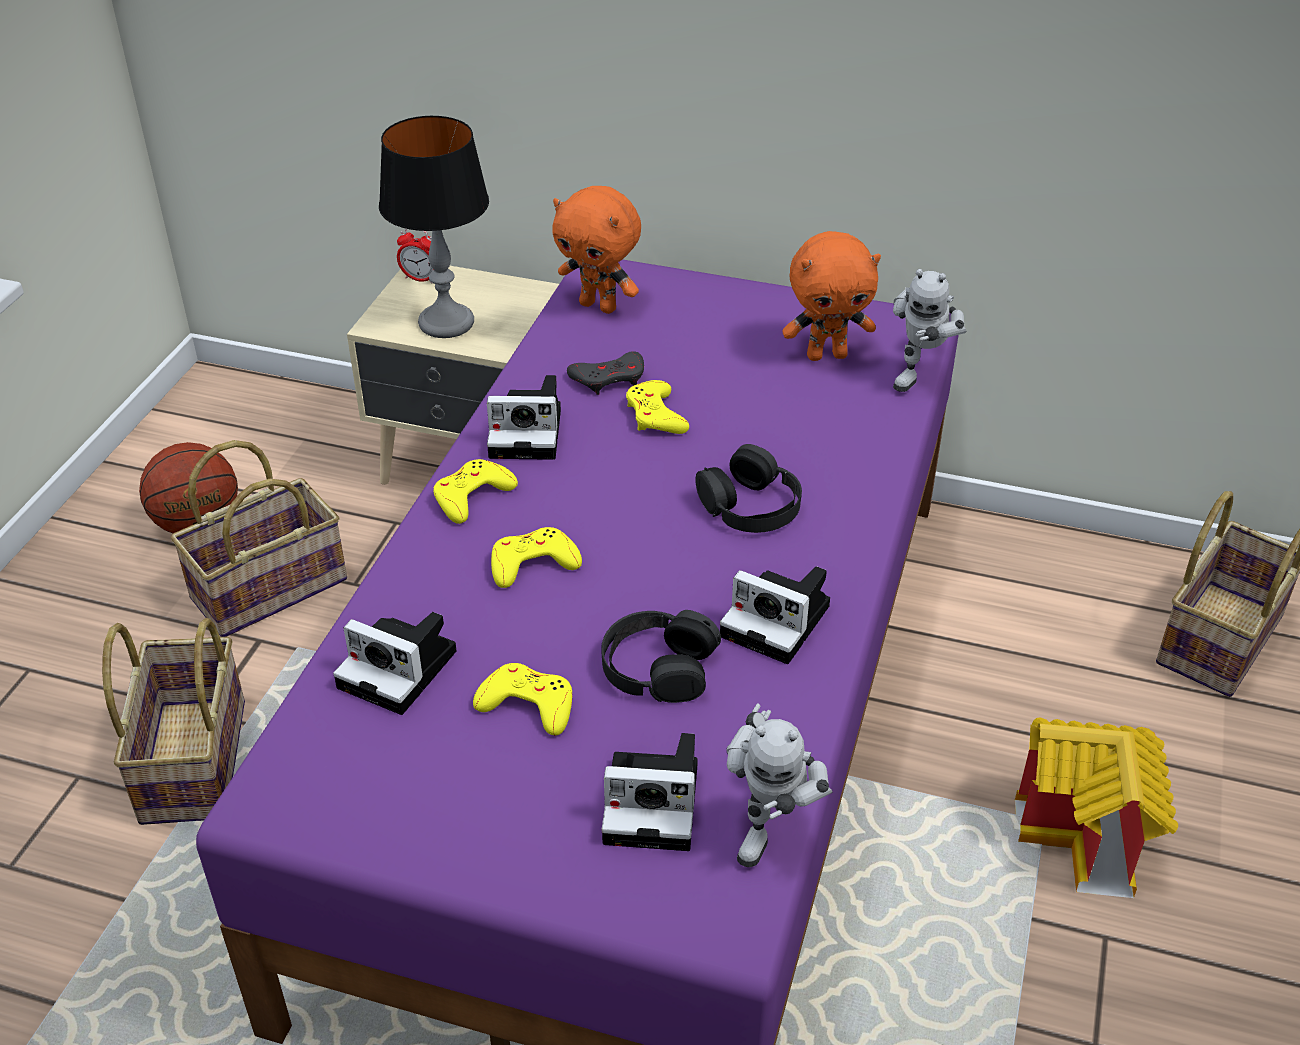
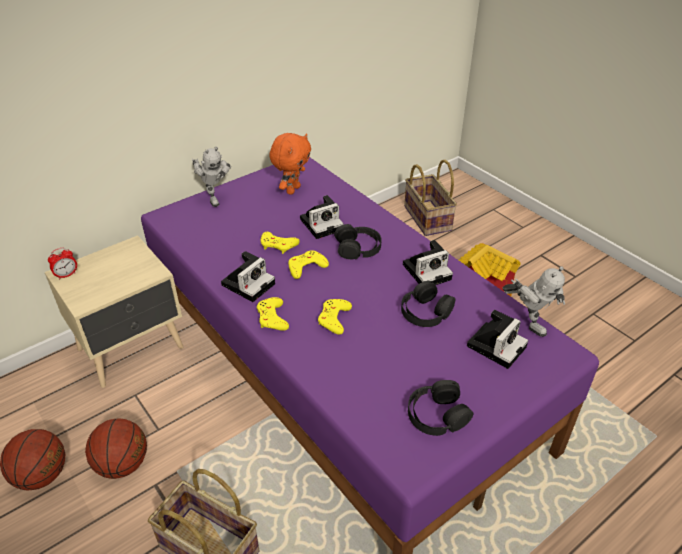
camera: 55 degrees left, 0 degrees up
basket [171,440,347,637] -> basketball [85,419,147,479]
camera [333,612,457,715] -> camera moved to [300,195,344,239]
table lamp [379,116,489,338] -> none
yellow game controller [473,663,572,735] -> yellow game controller moved to [288,250,329,279]
orange plush toy [552,186,641,314] -> none
grey game controller [567,351,644,395] -> none
toy robot [893,269,966,392] -> toy robot moved to [192,146,231,207]
none -> black headphones [408,380,473,436]

